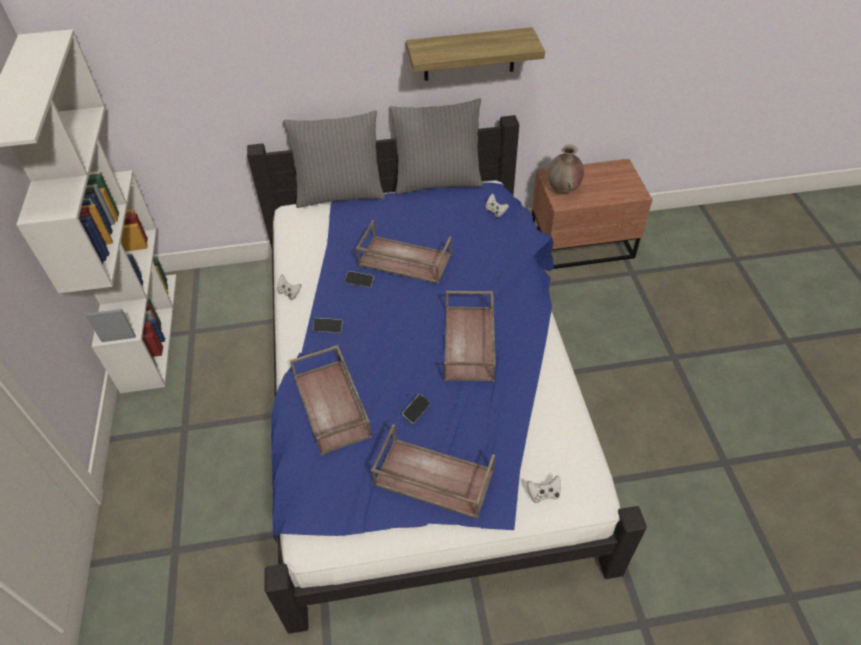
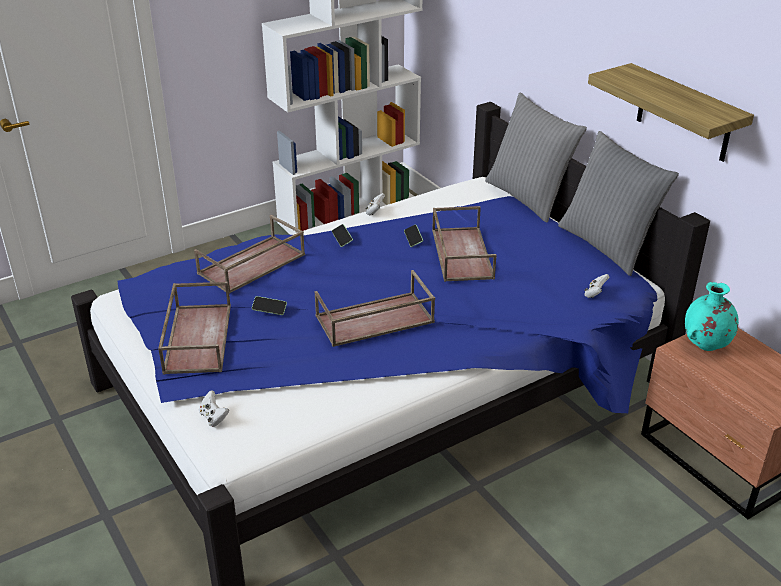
camera: 65 degrees right, 15 degrees down
brown vase [548,144,584,193] -> turquoise vase [685,282,739,351]

